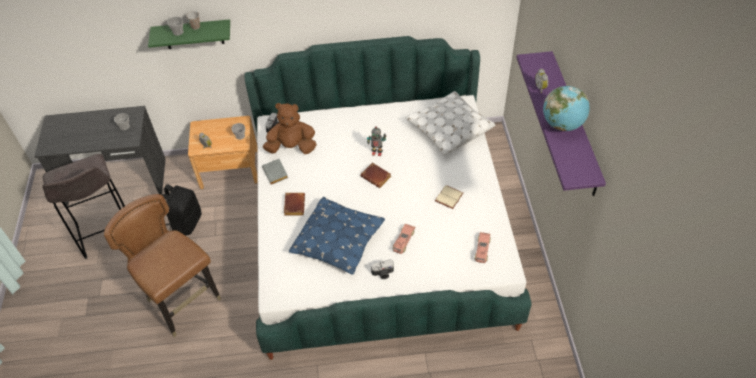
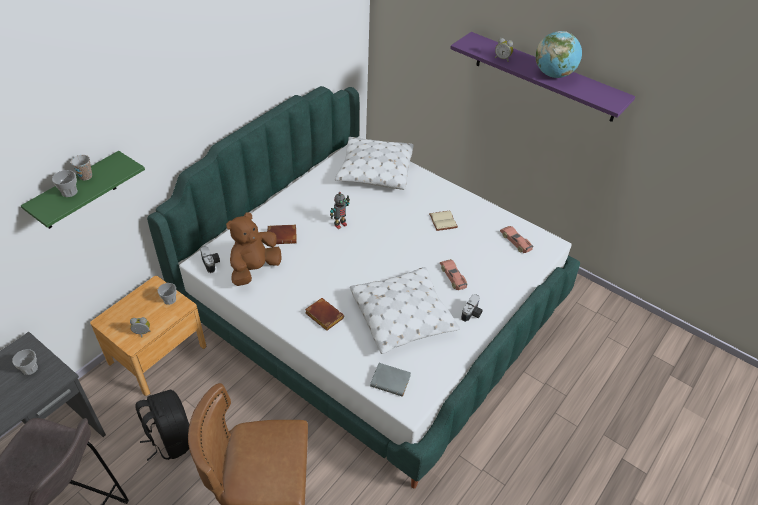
camera: 50 degrees left, 5 degrees down
grey book [262,159,288,185] -> grey book moved to [370,363,411,397]
blue pillow [289,197,385,275] -> white pillow [350,267,460,354]
brown book [360,163,392,188] -> brown book moved to [267,225,297,244]

